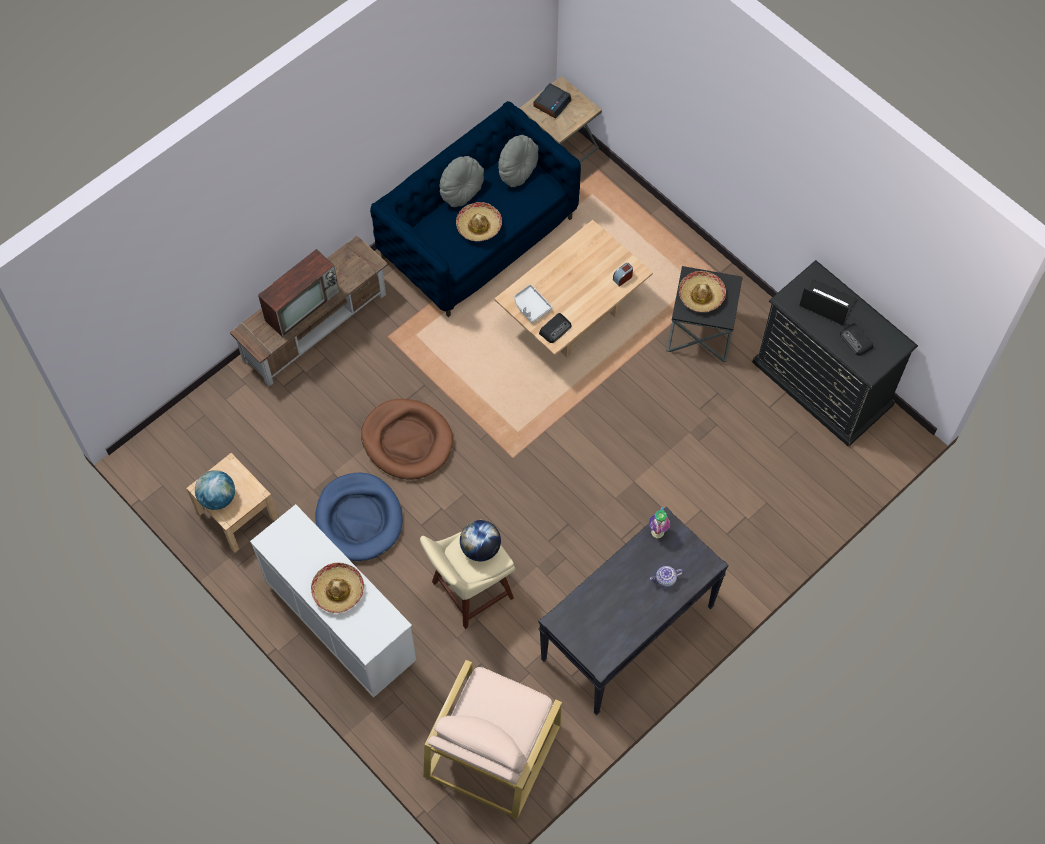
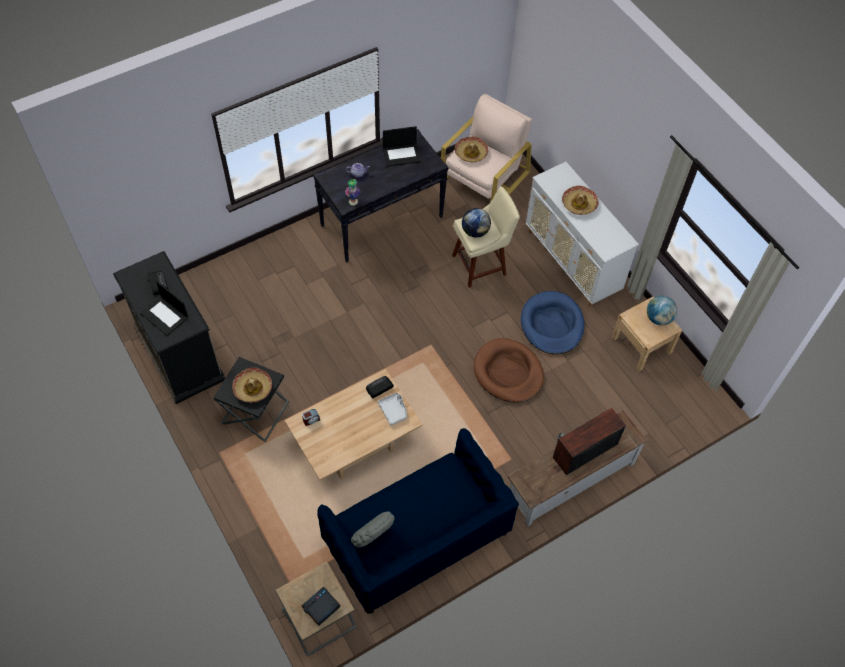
camera: 170 degrees left, 5 degrees down
grey pillow [439,156,484,207] -> none
hat [456,202,502,241] -> hat moved to [455,136,488,162]
none -> laptop [383,126,421,167]

